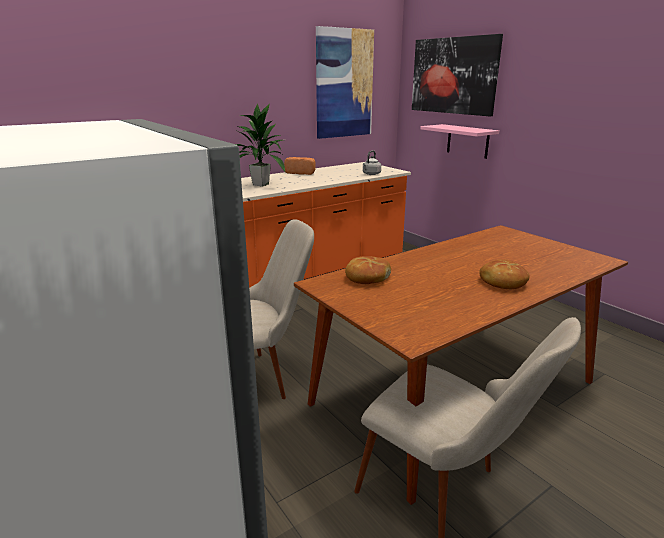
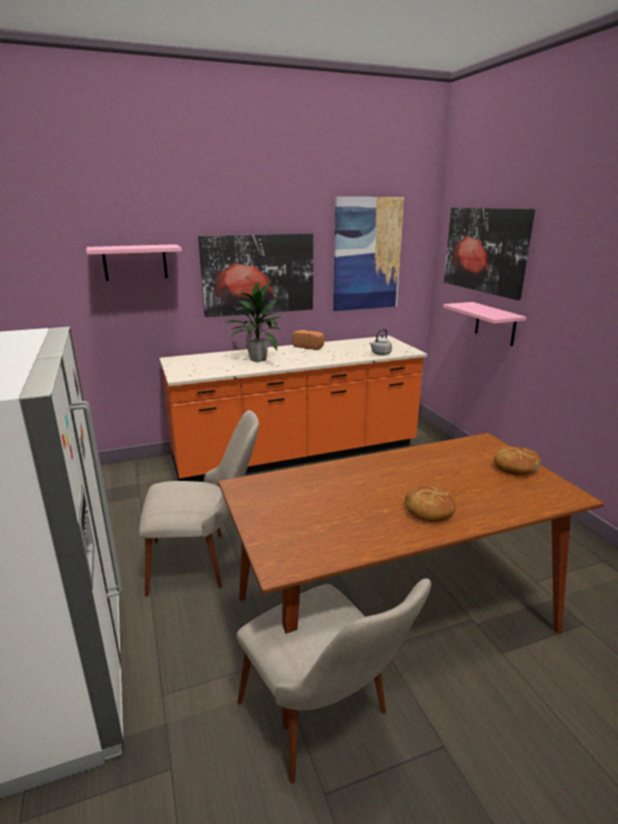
camera: 15 degrees right, 0 degrees up
bread [345,256,391,284] -> bread moved to [494,446,541,475]
none -> pink shelf [86,244,182,281]
none -> picture [198,233,313,317]

